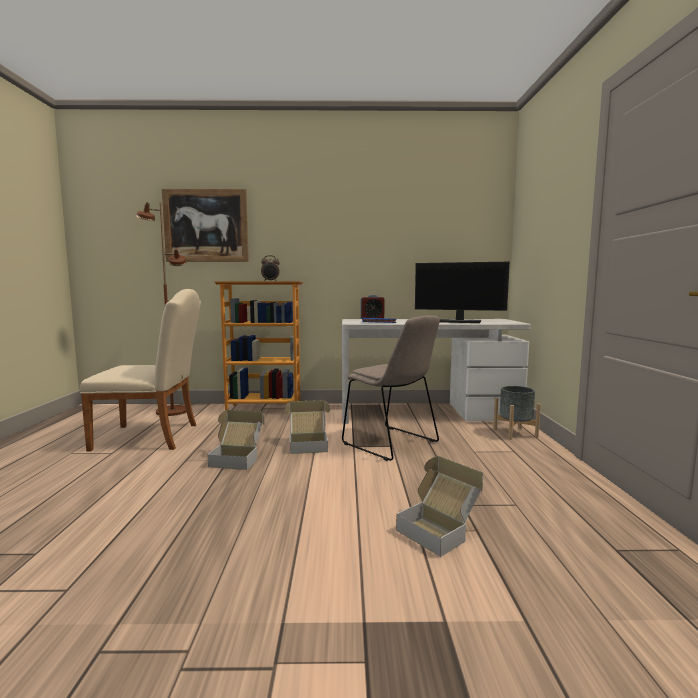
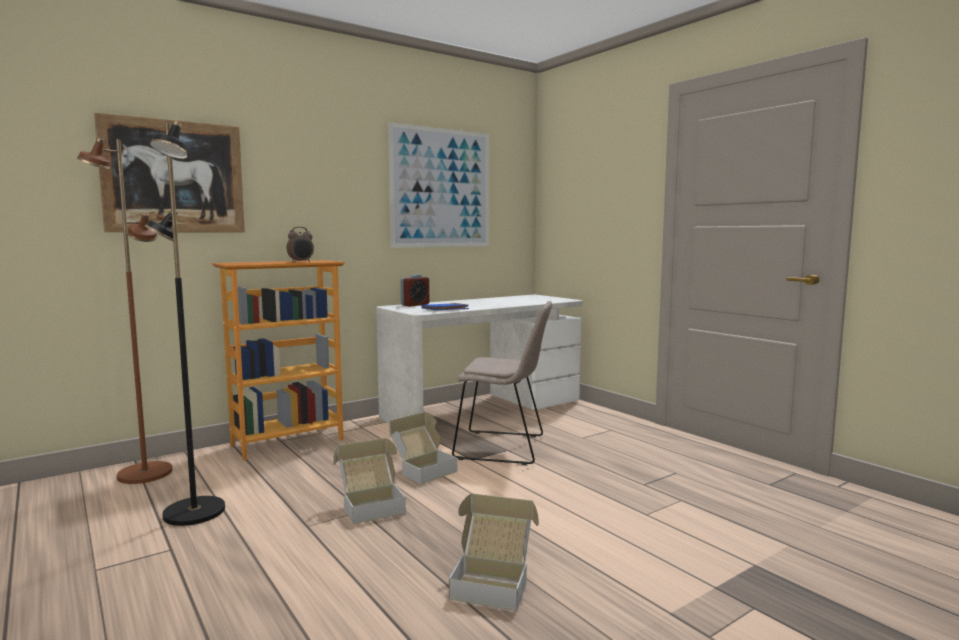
camera: 35 degrees left, 0 degrees up
beige chair [80,289,201,452] -> black floor lamp [144,121,225,526]
cardboard box [396,456,483,557] -> cardboard box moved to [449,493,539,611]
monitor [415,262,510,323] -> none
grey planter [493,386,541,440] -> none
none -> picture [388,122,489,247]

